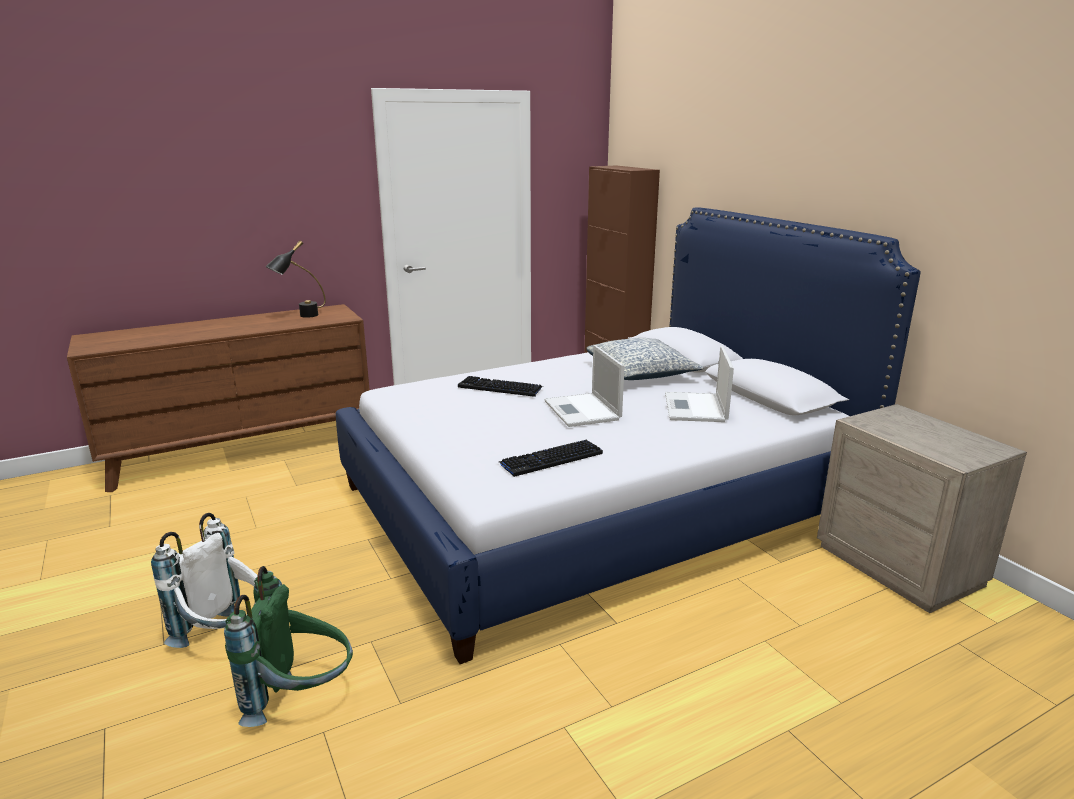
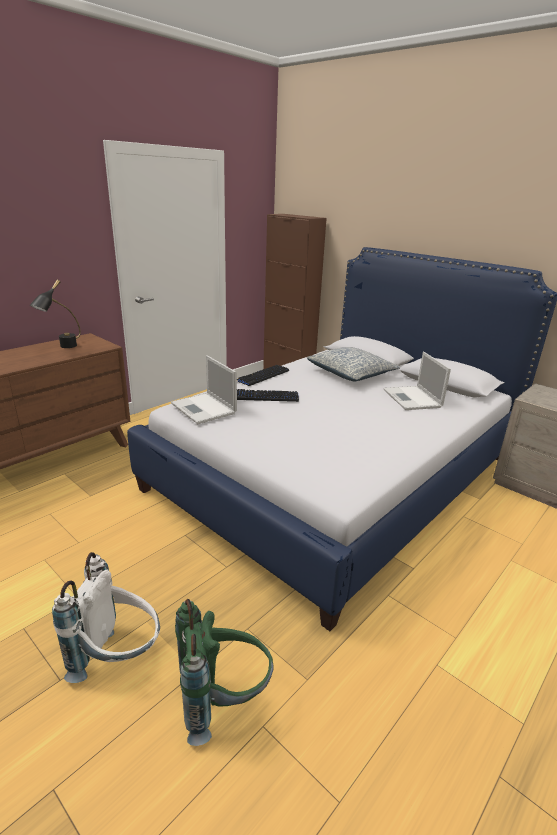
camera: 20 degrees left, 5 degrees up
keyboard [499,440,603,477] -> keyboard moved to [237,365,289,386]
laptop [544,345,624,427] -> laptop moved to [171,355,237,424]

